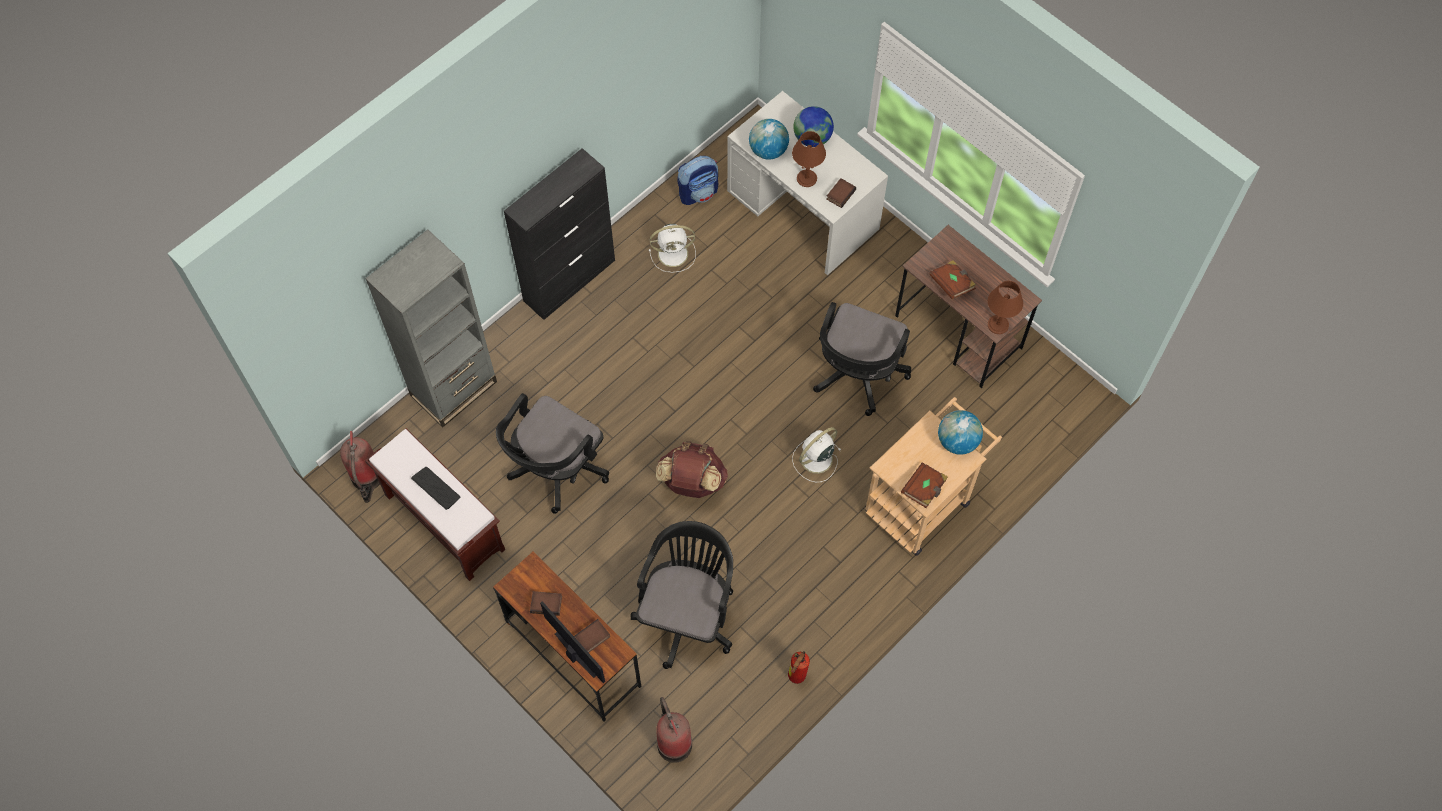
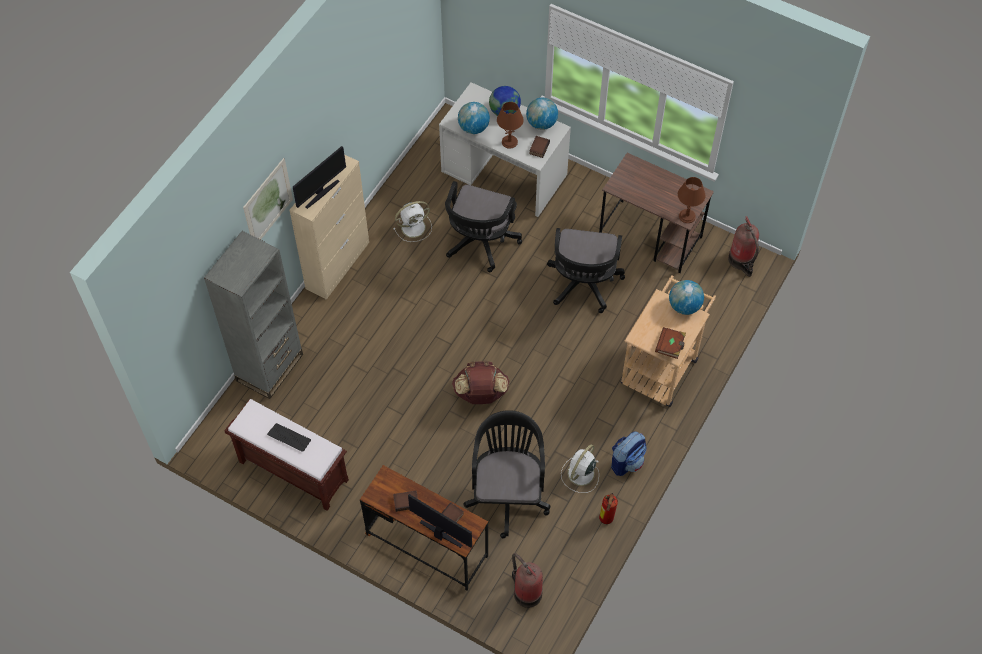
camera: 15 degrees left, 5 degrees down
fire extinguisher [340,431,380,503] -> fire extinguisher moved to [728,216,759,277]
black office chair [496,393,609,514] -> black office chair moved to [445,181,522,272]
black cabinet [504,148,615,320] -> beige cabinet [289,154,369,300]
backpack [677,156,718,205] -> backpack moved to [611,431,647,476]
white fan [792,427,841,482] -> white fan moved to [561,444,599,493]
brown book [929,261,976,299] -> none
none -> picture [243,158,293,240]
none -> monitor [293,146,346,209]
none -> globe [526,98,558,130]

